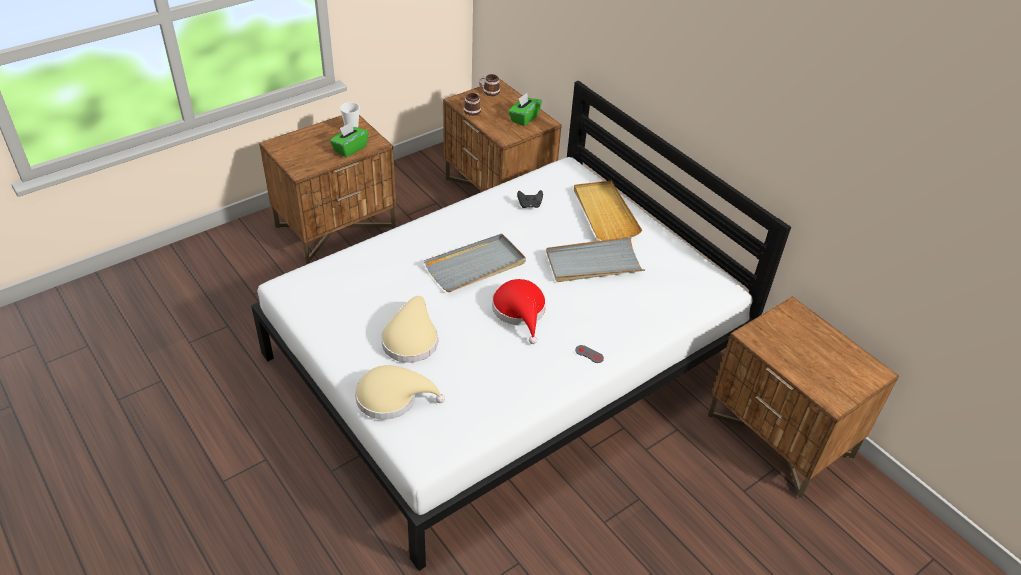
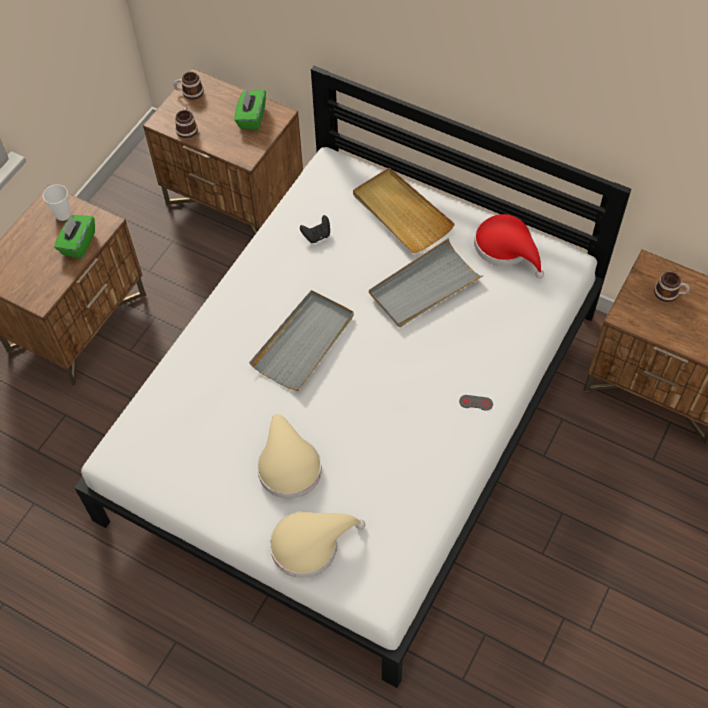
camera: 20 degrees left, 15 degrees up
red hat [492,279,546,344] -> red hat moved to [474,214,544,279]
none -> mug [654,272,690,302]

